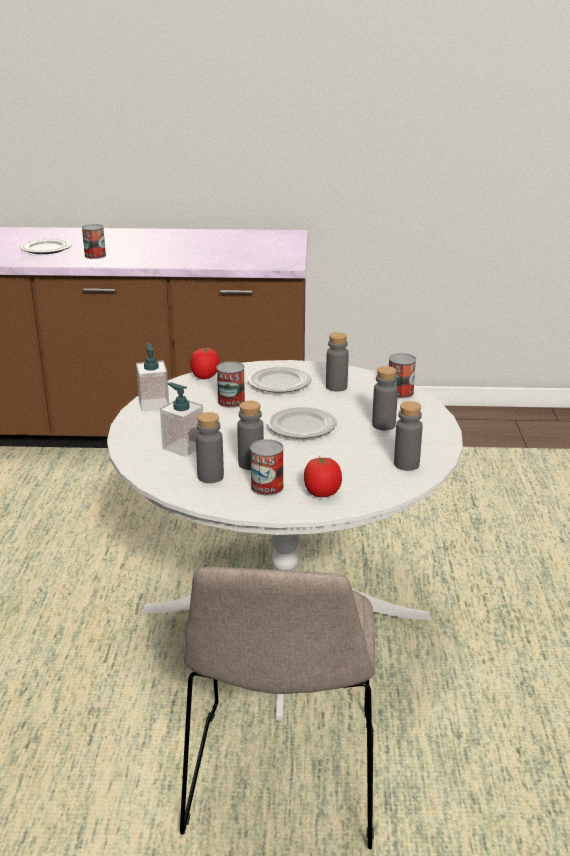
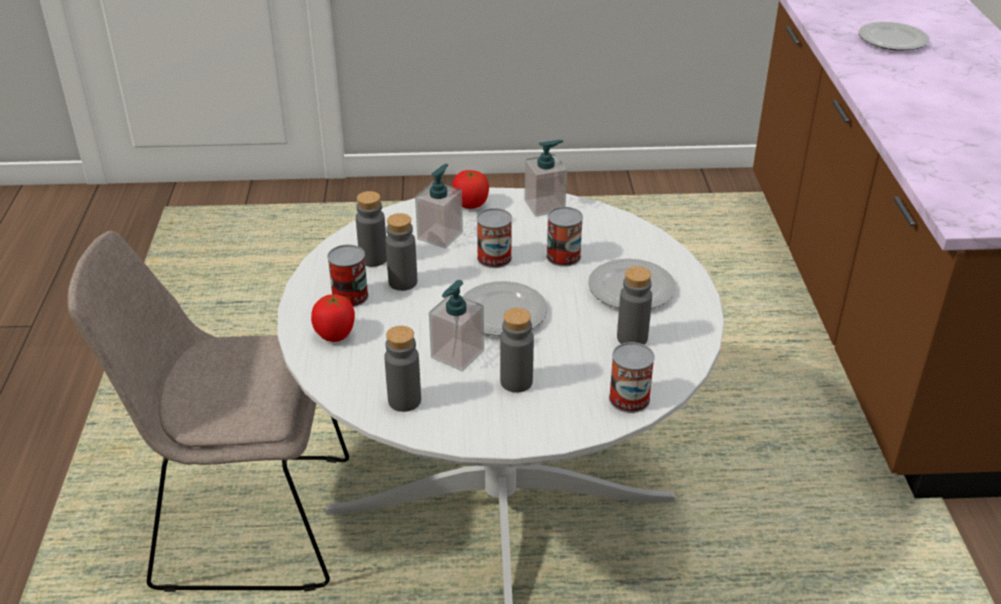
camera: 85 degrees right, 10 degrees up
can [82,224,106,259] -> can moved to [477,208,512,268]
tomato [190,348,220,379] -> tomato moved to [452,170,489,209]
none -> soap dispenser [429,280,484,371]

